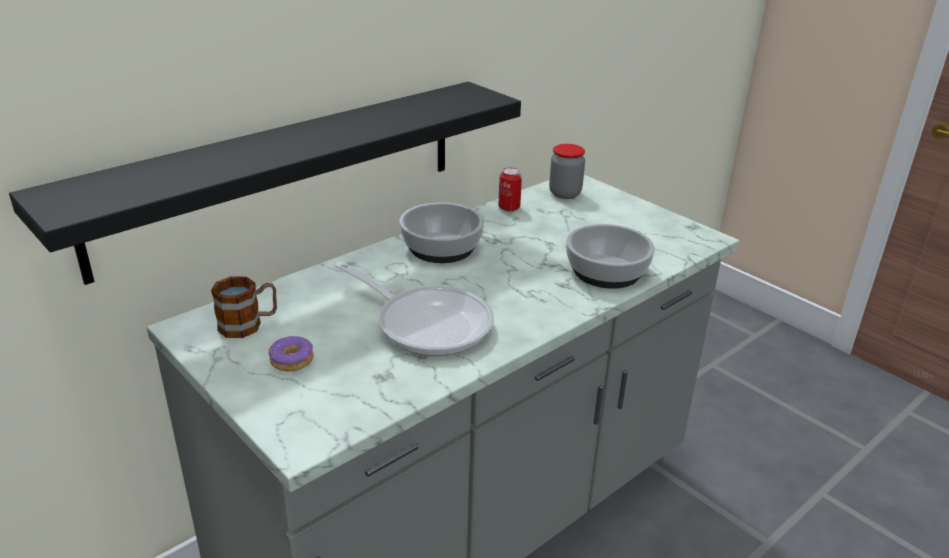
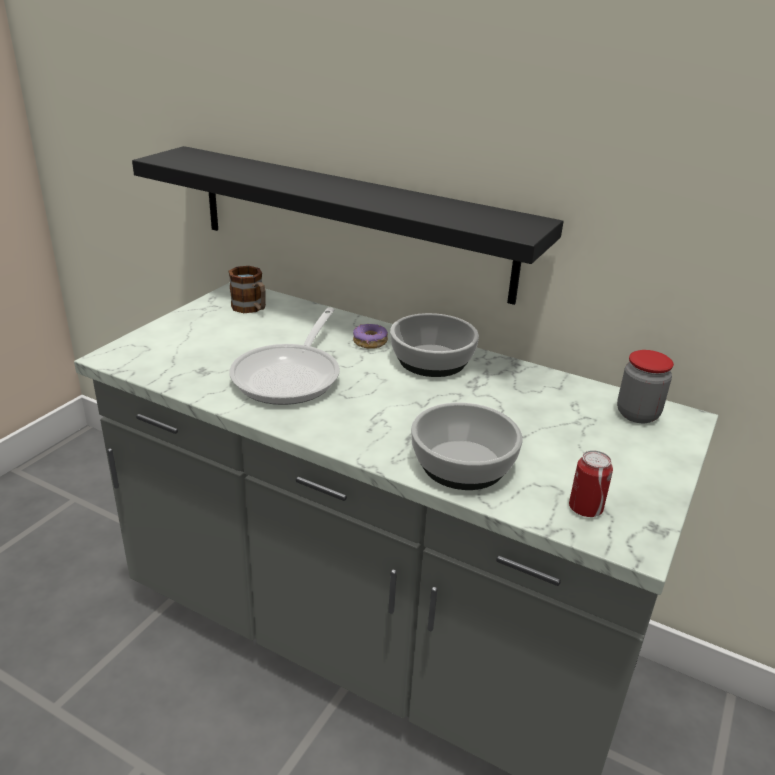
camera: 70 degrees right, 0 degrees up
donut [268,336,314,371] -> donut moved to [353,324,388,349]
can [498,167,522,211] -> can moved to [569,450,613,517]

